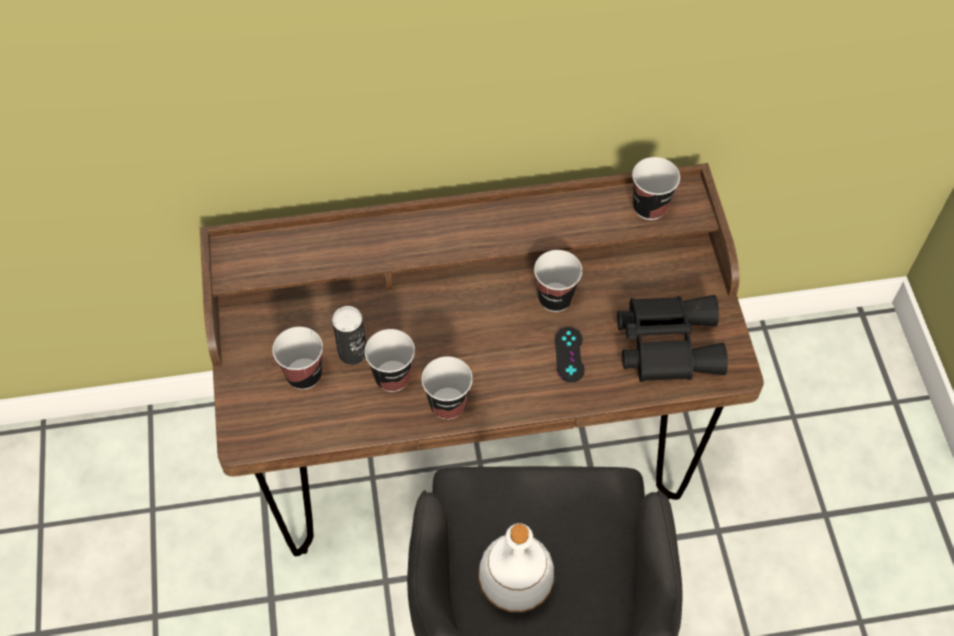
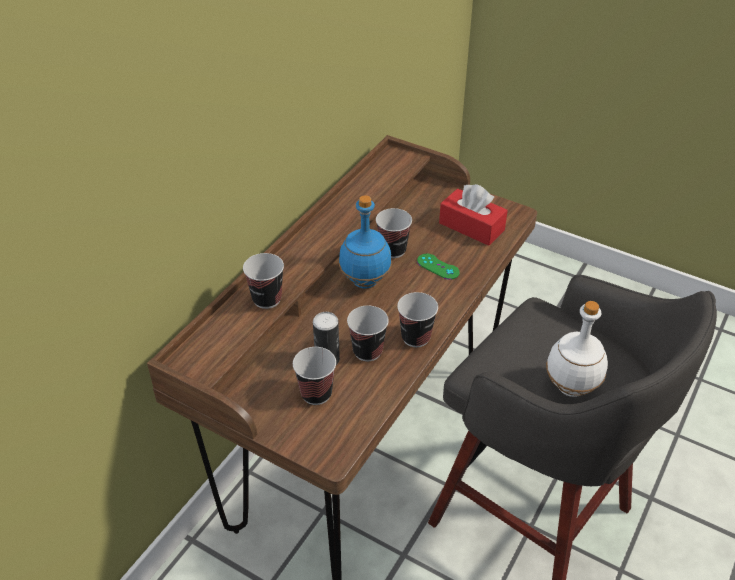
camera: 50 degrees left, 15 degrees down
black game controller [555,327,585,382] -> green game controller [417,254,460,280]
black binoculars [617,295,728,382] -> red tissue box [439,184,508,246]
cup [632,157,680,220] -> cup moved to [243,253,284,309]
none -> blue bottle [339,195,392,288]

